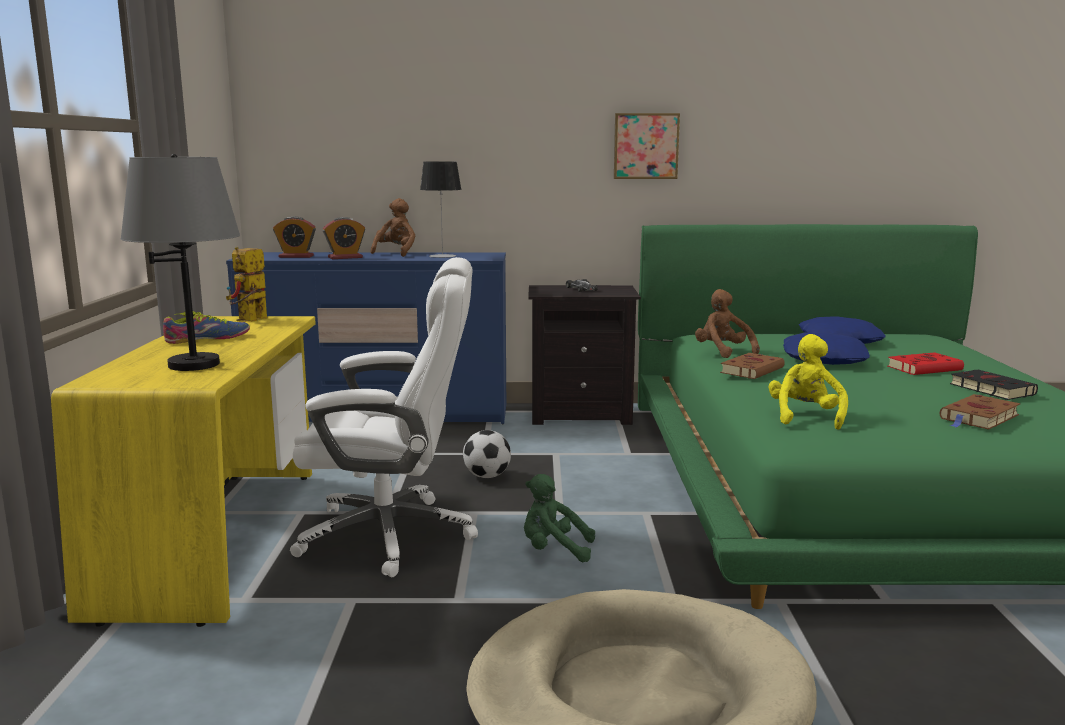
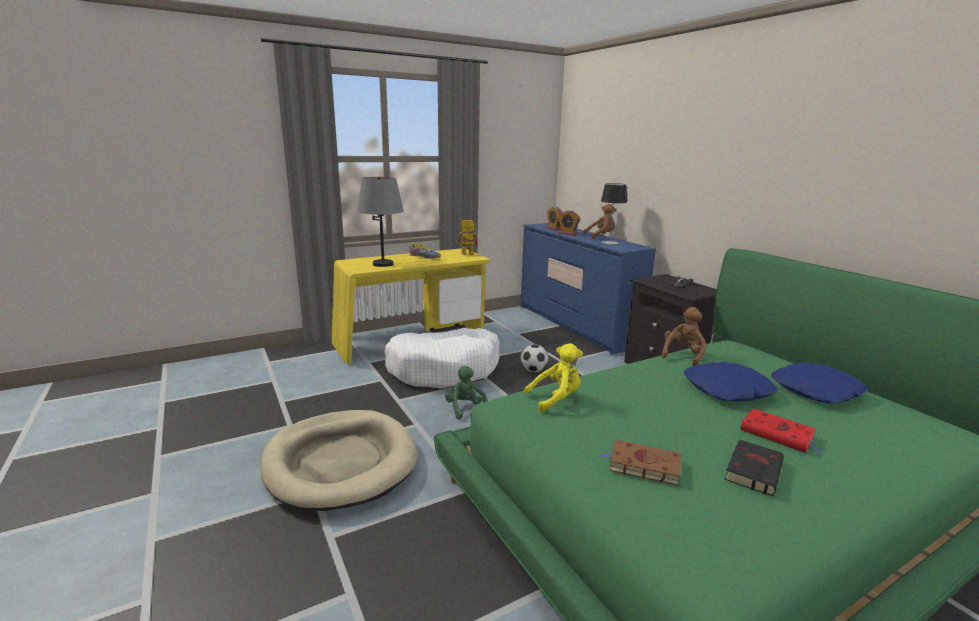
camera: 60 degrees right, 5 degrees up
white office chair [290,257,478,577] -> white dog bed [384,328,500,389]
picture [614,113,680,179] -> none
brown book [720,353,785,379] -> none

